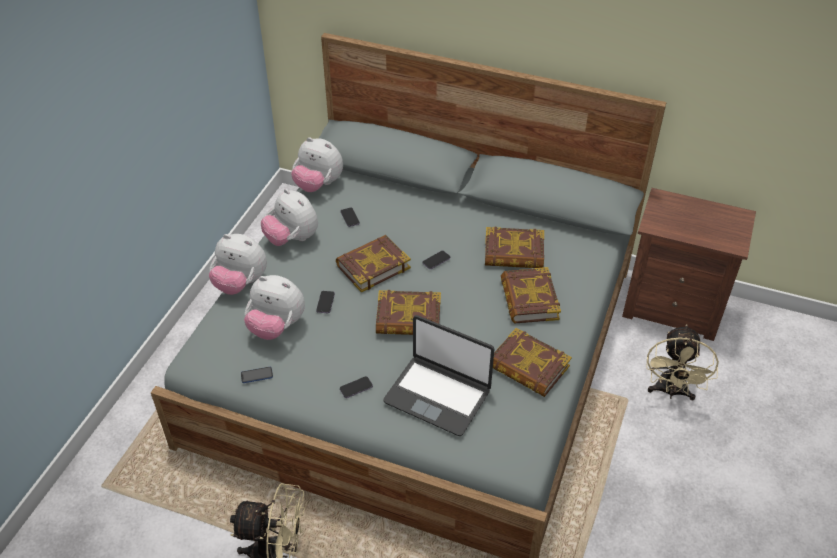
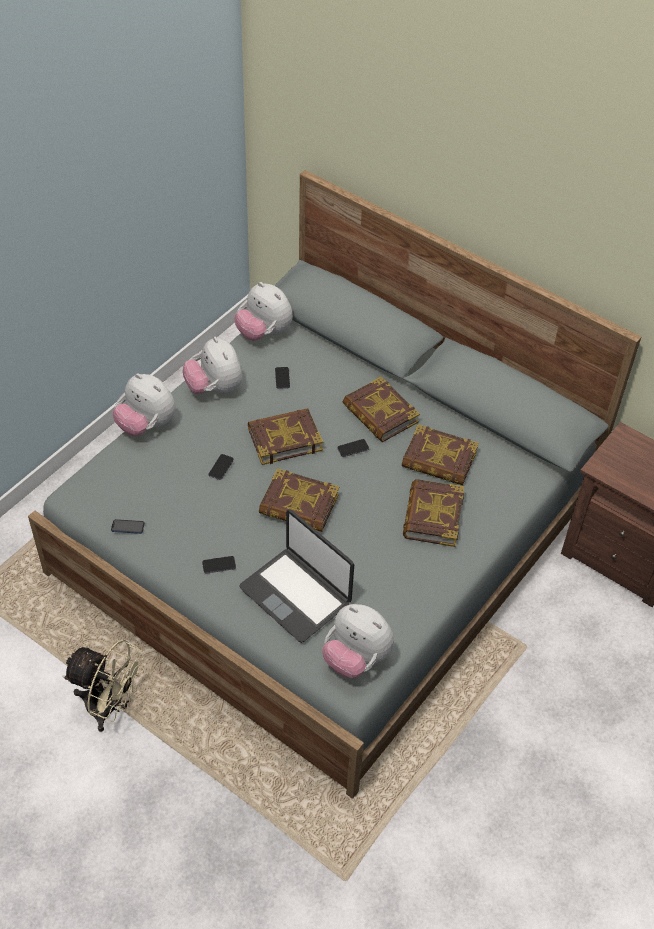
camera: 15 degrees right, 5 degrees up
plush toy [244,275,305,340] -> plush toy moved to [322,604,394,678]
book [493,328,572,397] -> book moved to [343,377,420,442]
beige fan [646,324,719,401] -> none

